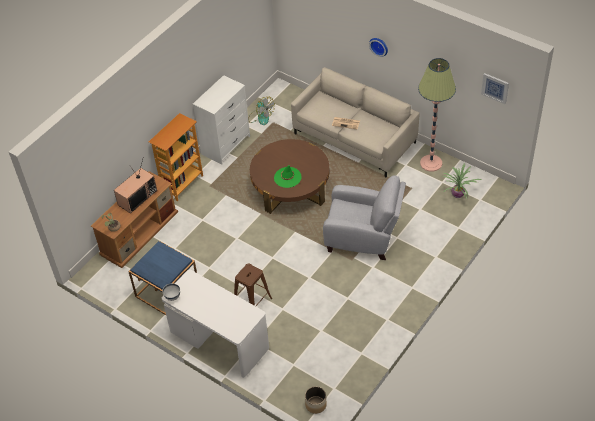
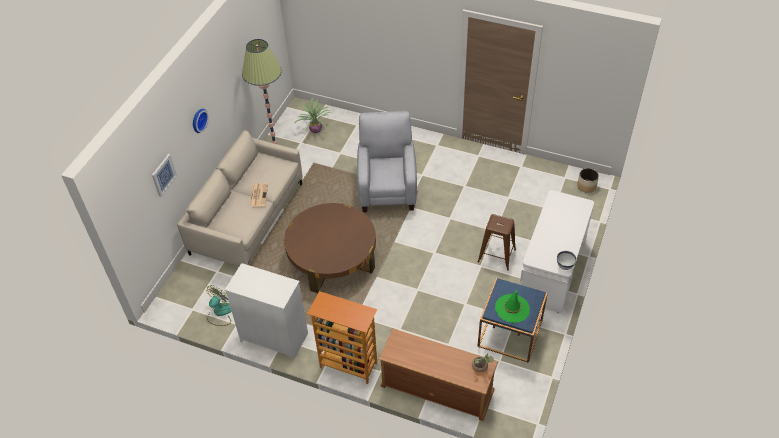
camera: 105 degrees left, 0 degrees up
television [114,156,157,213] -> none
green hat [274,165,302,188] -> green hat moved to [495,289,530,323]
picture [481,73,509,104] -> picture moved to [152,154,177,197]

